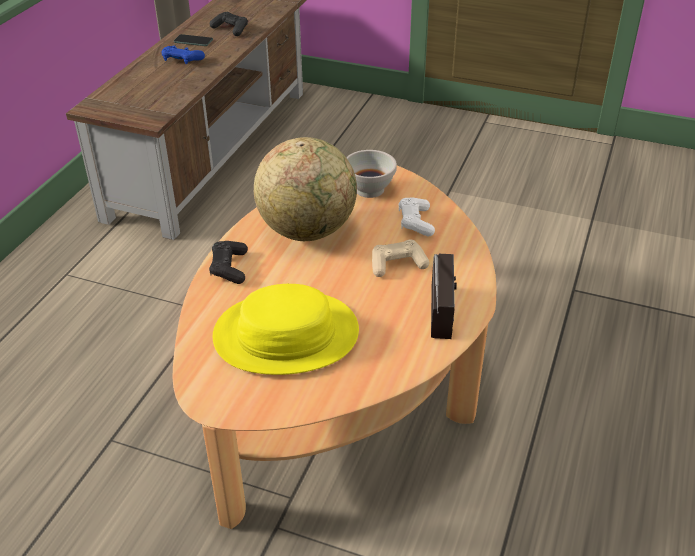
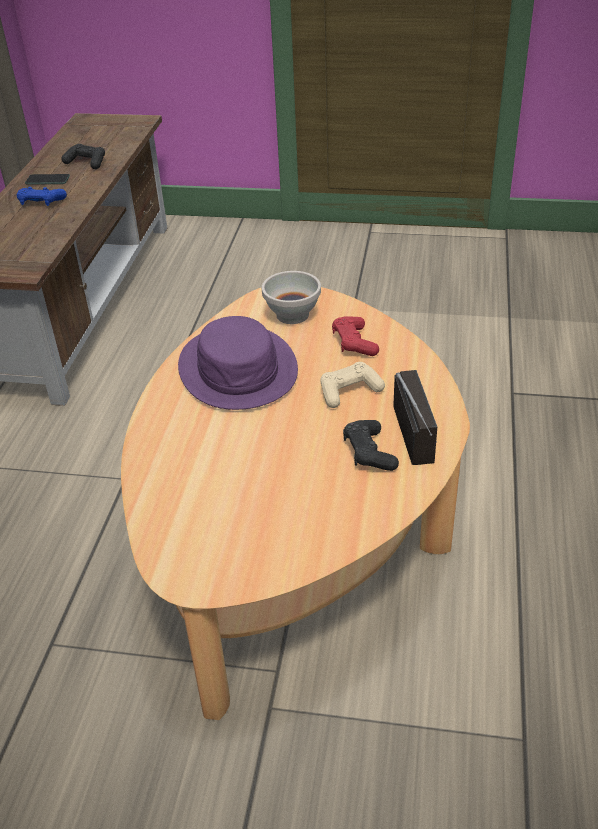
camera: 10 degrees left, 0 degrees up
black game controller [209,241,248,284] -> black game controller moved to [343,420,399,471]
yellow hat [213,284,359,375] -> none
globe [254,137,357,241] -> purple hat [178,316,298,410]
white game controller [399,197,435,236] -> red game controller [332,316,379,356]

